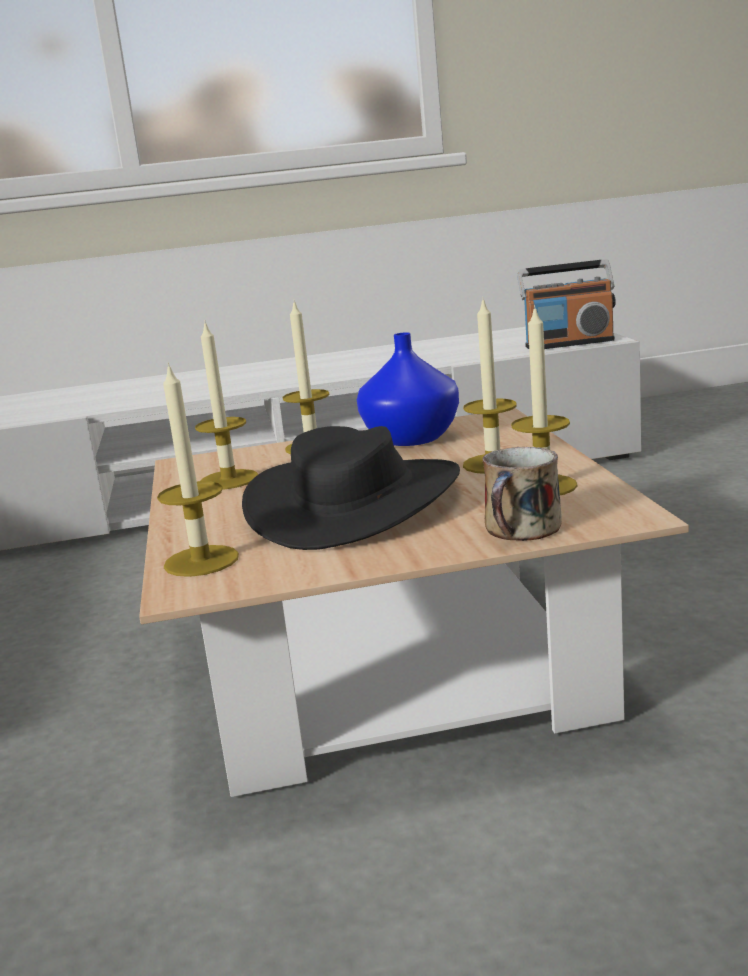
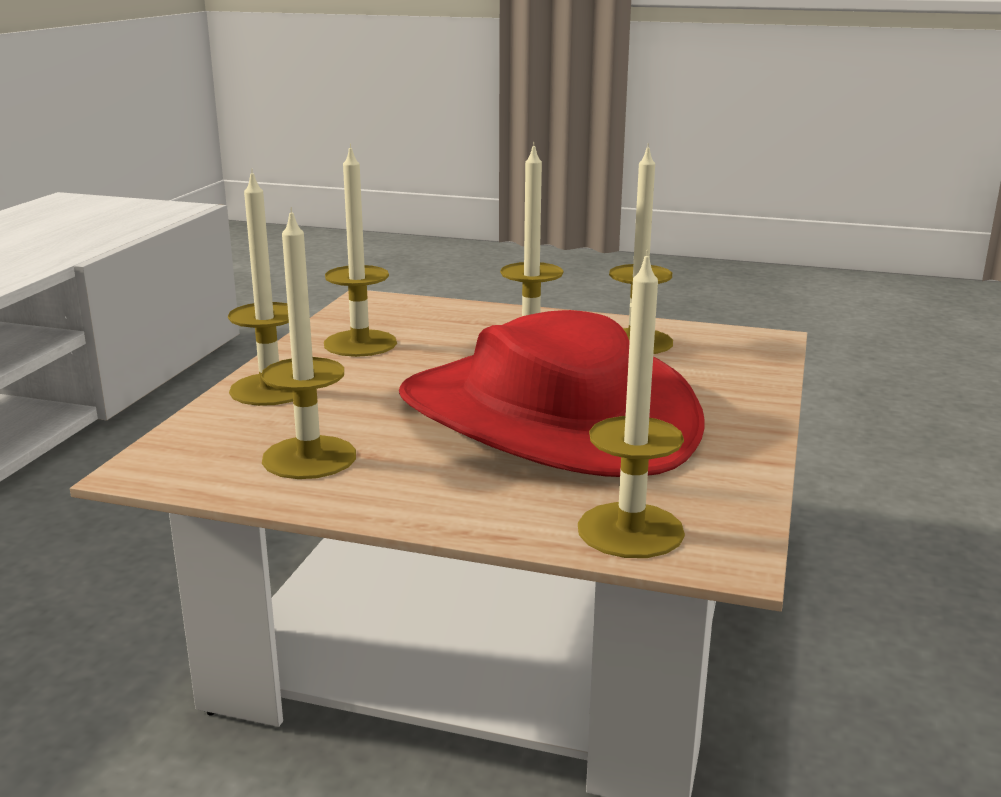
camera: 65 degrees left, 5 degrees up
black hat [242,426,460,550] -> red hat [399,310,705,477]
blue vase [357,332,459,446] -> candle [324,143,397,357]
mug [482,447,562,541] -> none
radio [517,259,616,349] -> none

